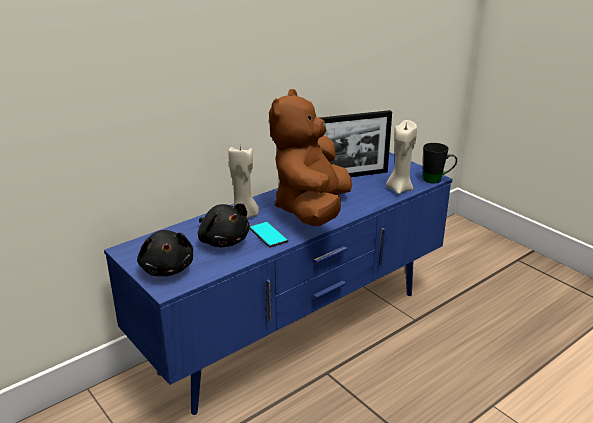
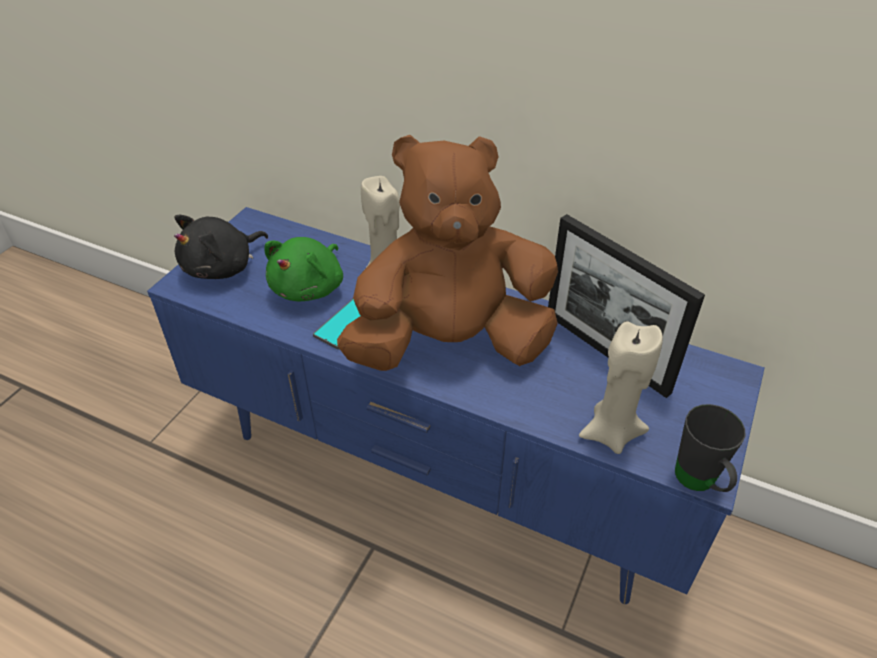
camera: 65 degrees right, 15 degrees up
black plush toy [198,203,250,247] -> green plush toy [264,237,343,301]

